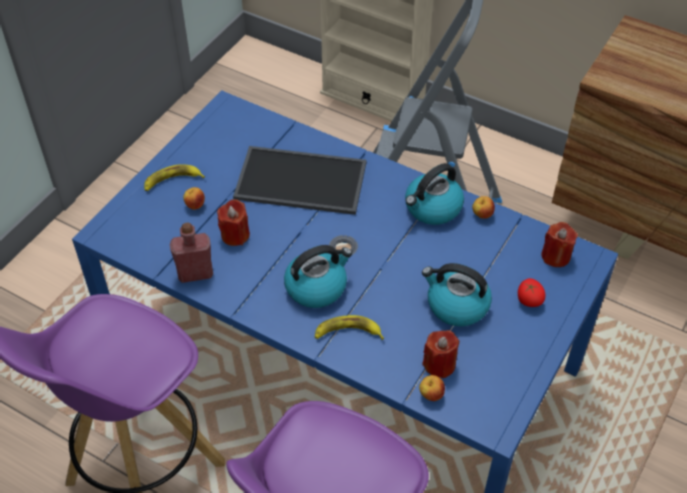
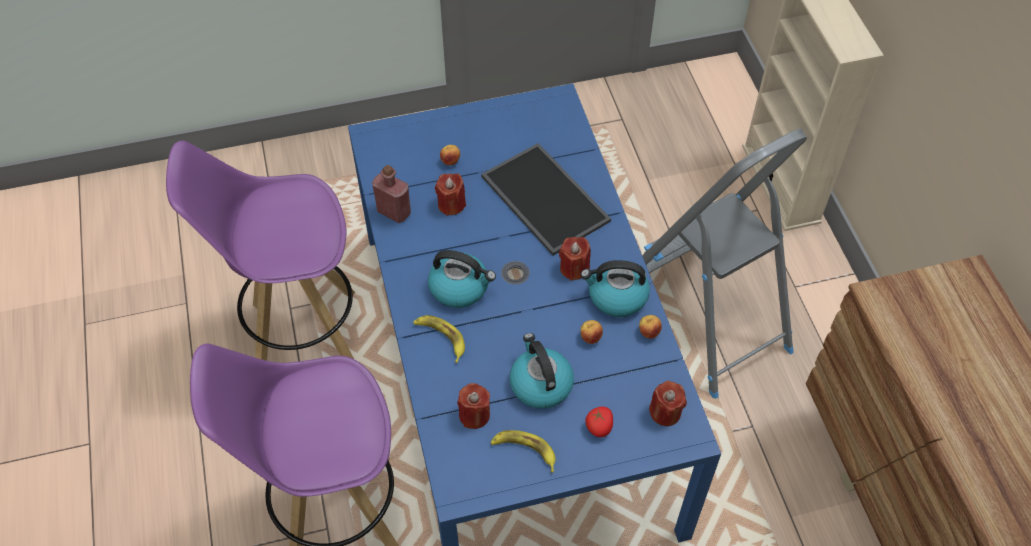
camera: 45 degrees right, 5 degrees up
banana [144,164,205,191] -> banana moved to [490,430,556,473]
apple [419,375,445,401] -> apple moved to [580,320,603,344]
none -> red candle [559,237,591,281]

